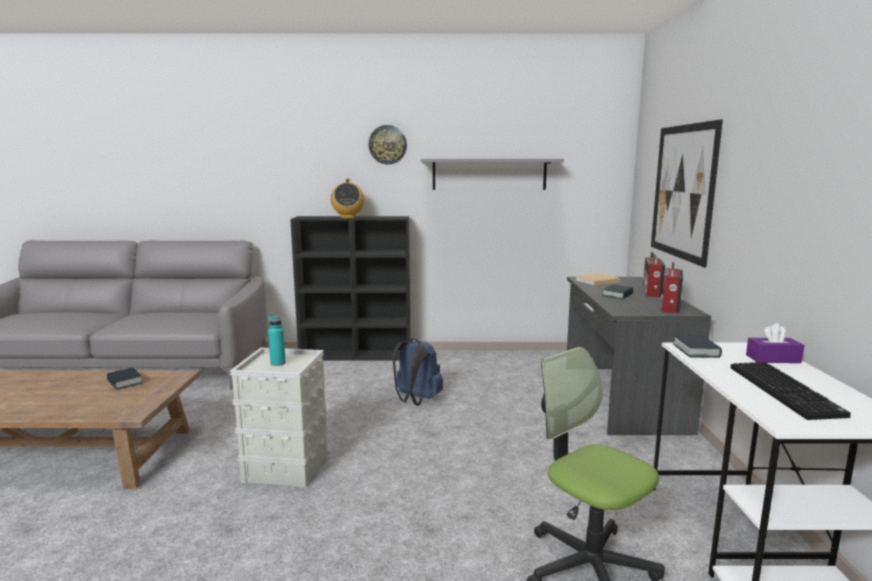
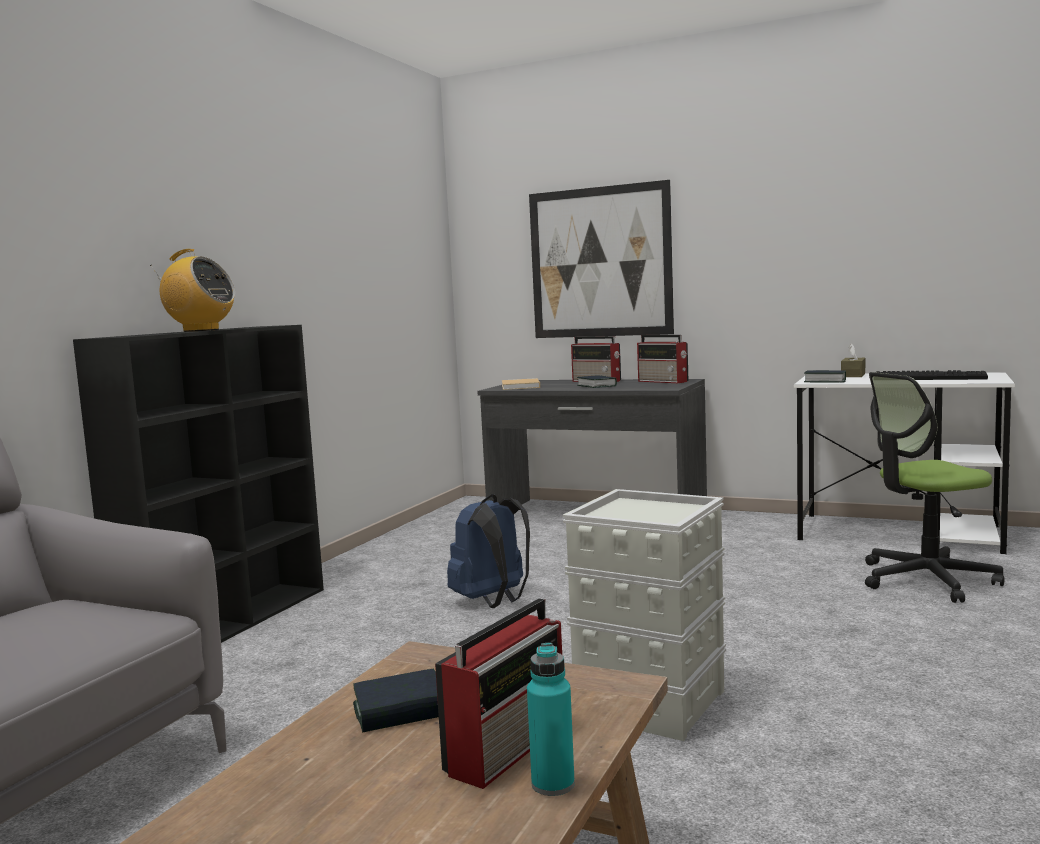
camera: 65 degrees left, 5 degrees down
turquoise bottle [268,315,286,366] -> turquoise bottle moved to [527,643,575,796]
wall clock [369,125,407,164] -> none
grey shelf [421,159,564,190] -> none
purple tissue box [746,323,804,363] -> brown tissue box [841,344,865,377]
none -> radio [435,598,562,789]

